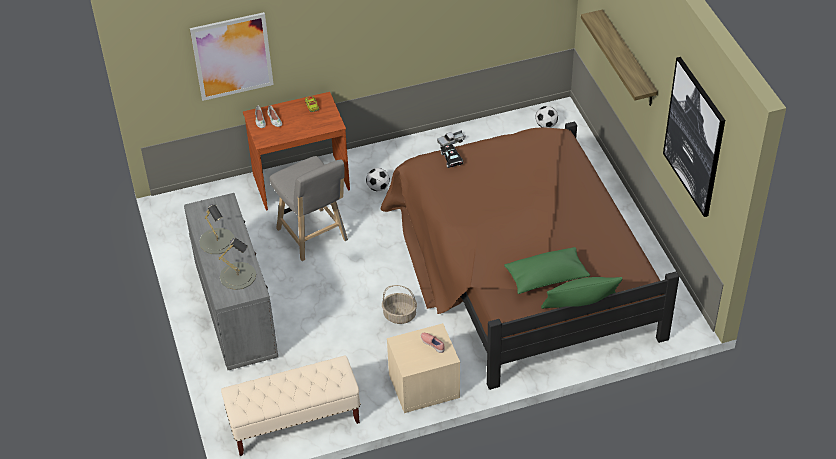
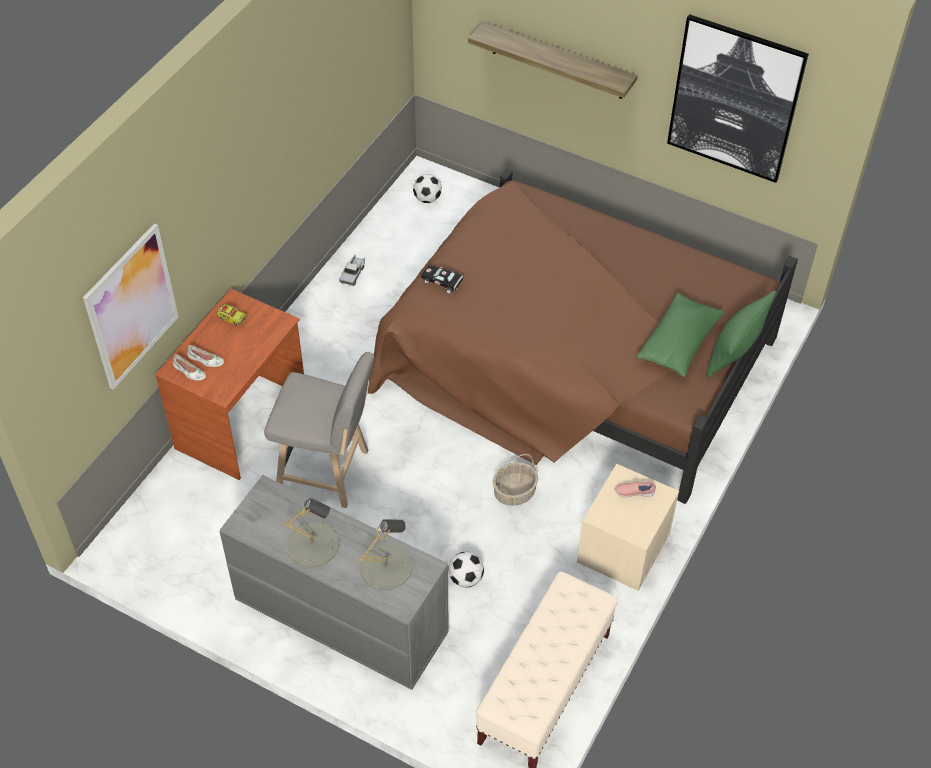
camera: 45 degrees left, 5 degrees up
football [366,168,390,191] -> football moved to [448,552,484,588]

